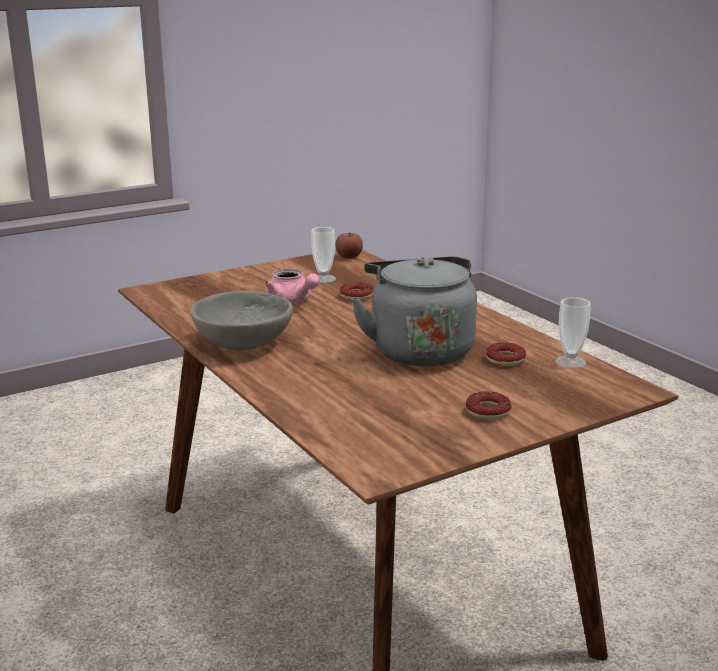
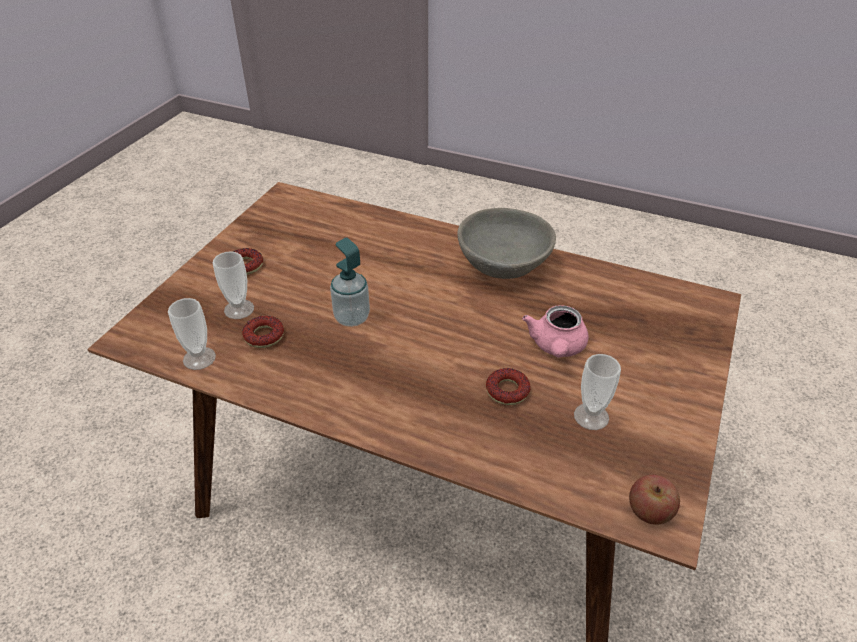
camera: 145 degrees right, 20 degrees up
pink teapot [265,269,320,303] -> pink teapot turned 90 degrees counterclockwise [522,305,588,357]
grey kettle [351,256,477,366] -> soap dispenser [330,238,370,327]
none -> cup [213,251,254,319]

